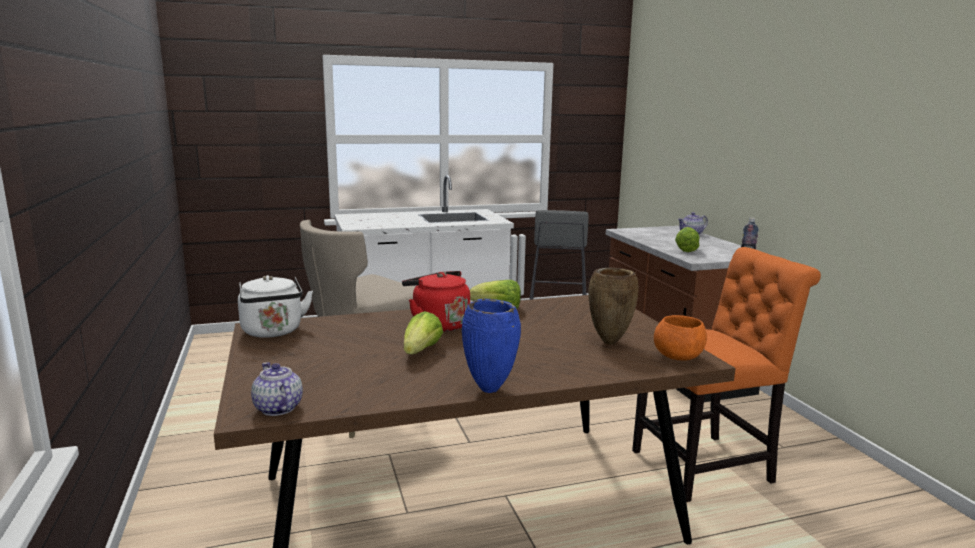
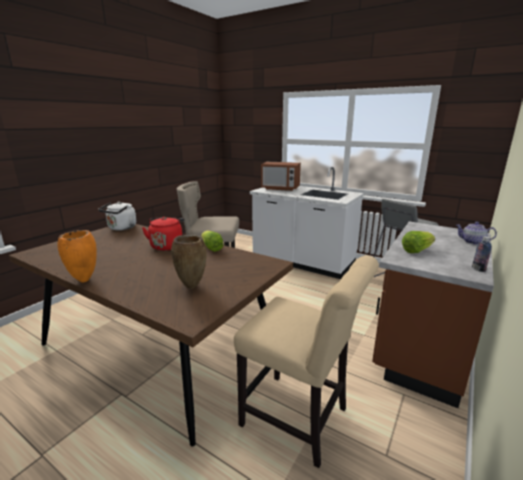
camera: 50 degrees right, 5 degrees up
teapot [251,362,303,416] -> none
lettuce [404,311,443,354] -> none
blue vase [462,299,521,393] -> orange vase [57,230,97,283]
orange chair [632,247,821,502] -> beige chair [234,255,378,468]
orange bowl [654,315,707,361] -> none
none -> microwave [261,162,301,191]

